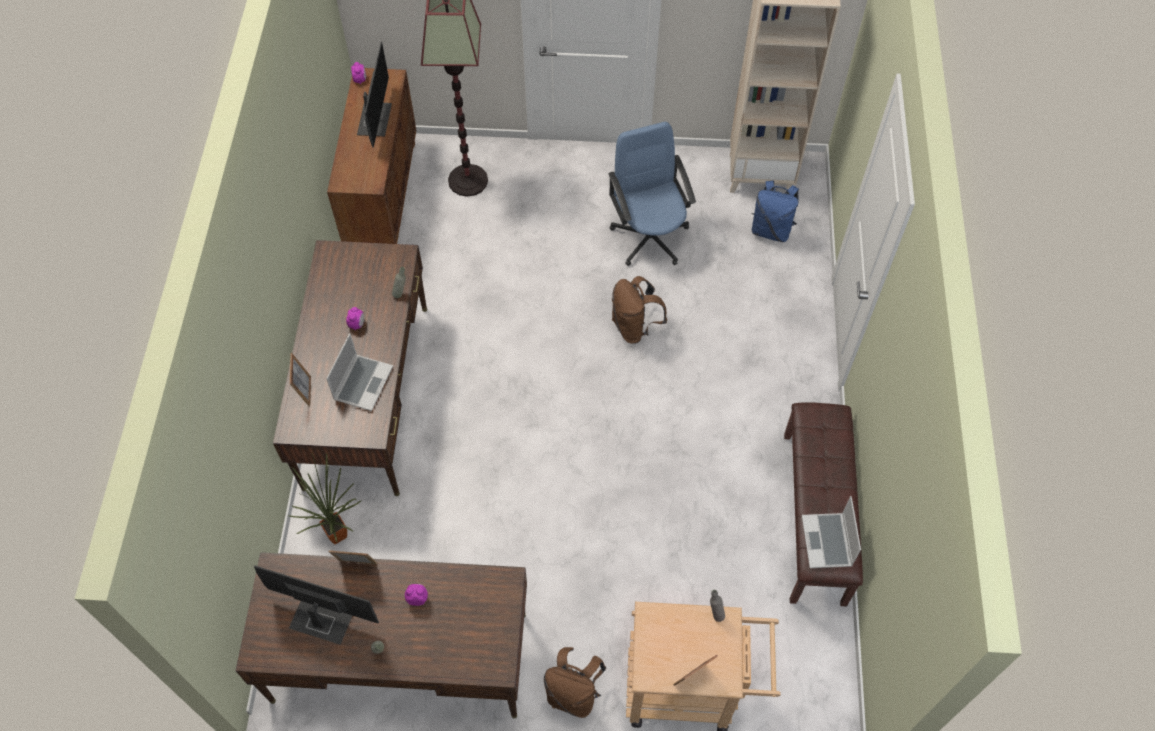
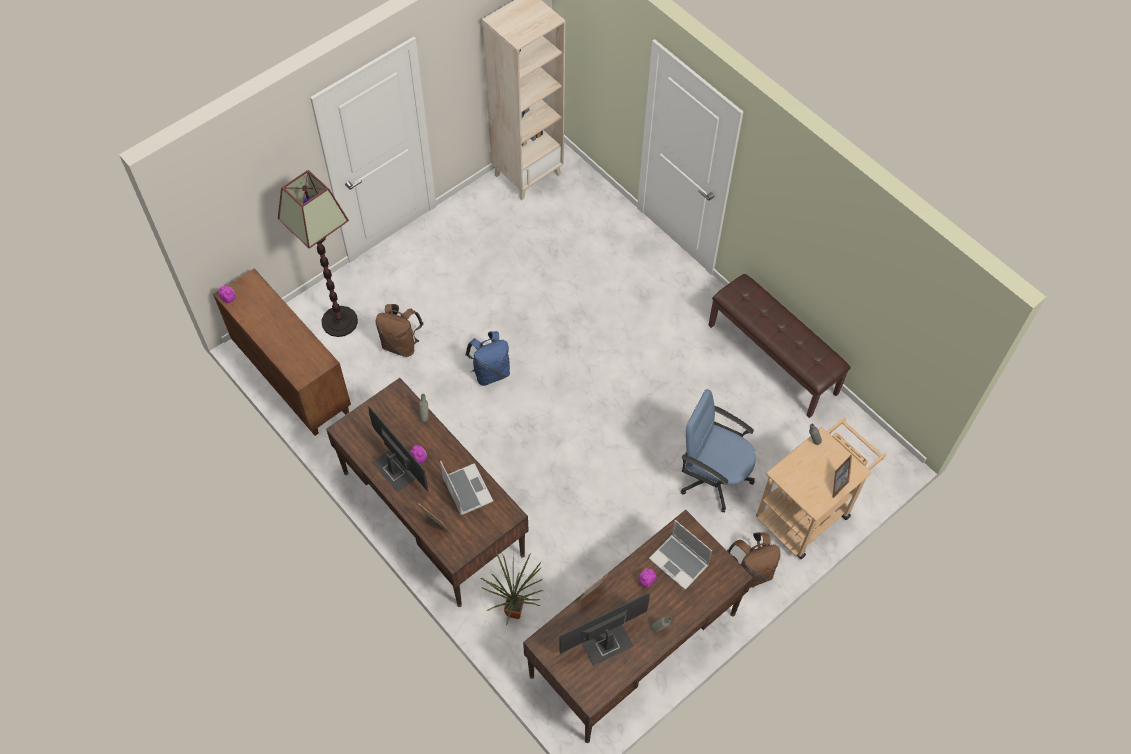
camera: 45 degrees left, 0 degrees up
monitor [357,42,392,147] -> monitor moved to [368,406,428,492]
blue office chair [608,122,696,266] -> blue office chair moved to [681,389,756,513]
brown backpack [612,276,667,344] -> brown backpack moved to [376,304,424,357]
blue backpack [752,181,799,242] -> blue backpack moved to [465,331,510,386]
laptop [802,496,861,568] -> laptop moved to [649,520,712,590]

